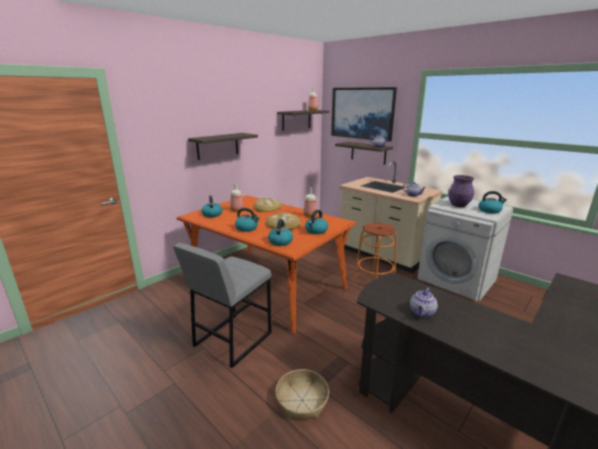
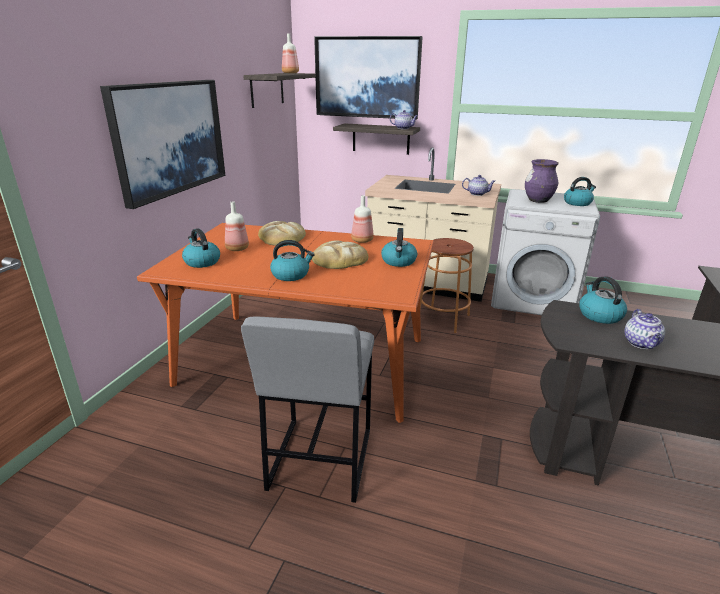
camera: 25 degrees left, 5 degrees up
shelf [188,133,258,160] -> picture [100,80,225,209]
kettle [268,219,293,246] -> kettle moved to [579,276,627,324]
basket [275,369,329,420] -> none

